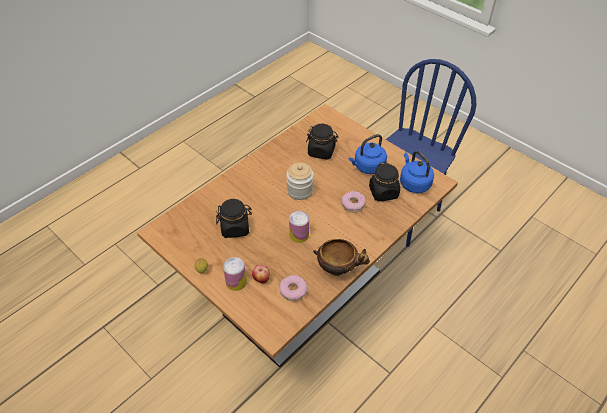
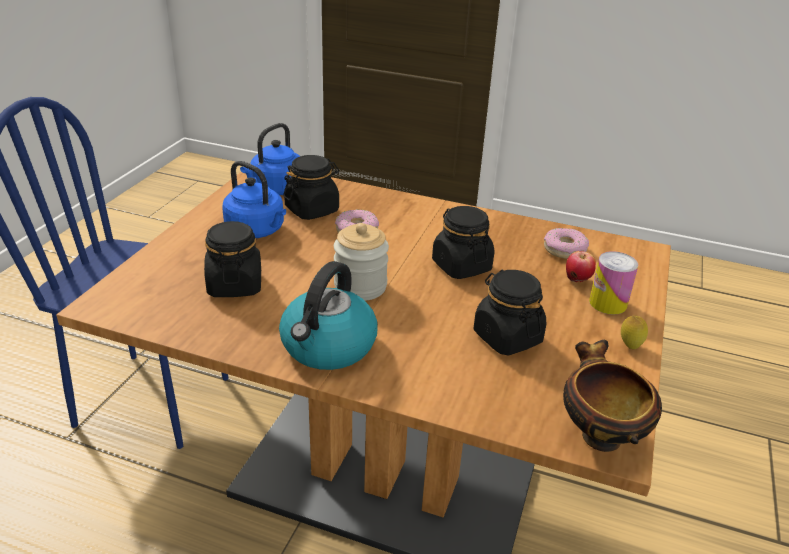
camera: 115 degrees left, 15 degrees down
can [289,211,309,243] -> black jar [432,206,494,279]
bowl [313,239,370,276] -> bowl moved to [563,340,662,452]
none -> kettle [279,261,378,370]

